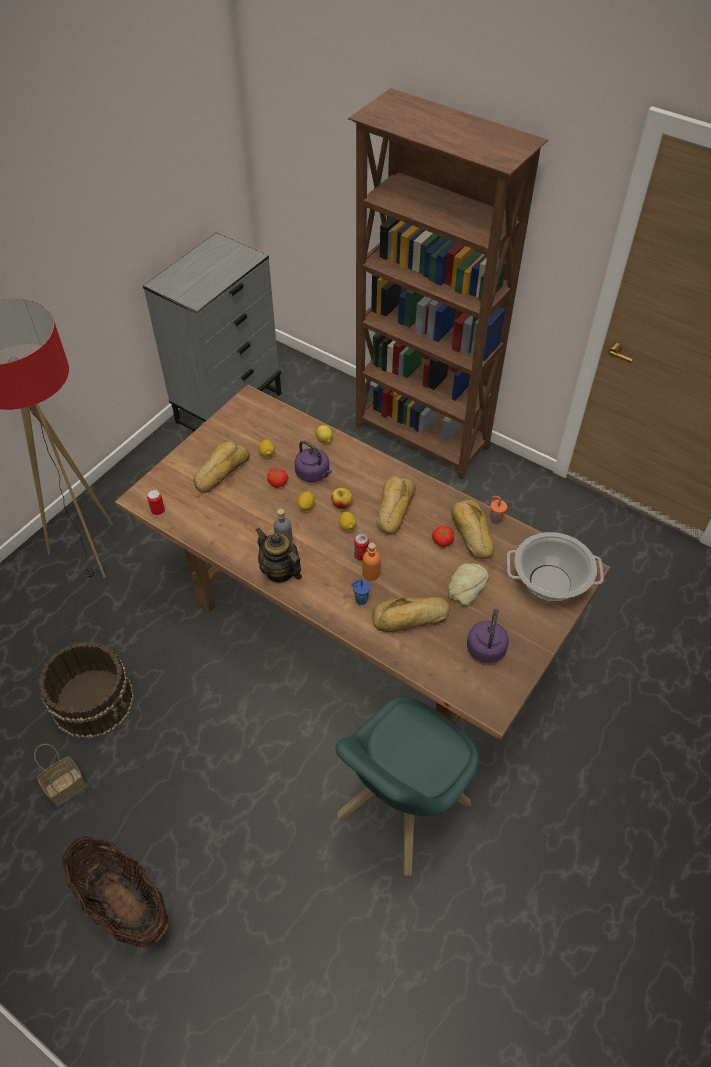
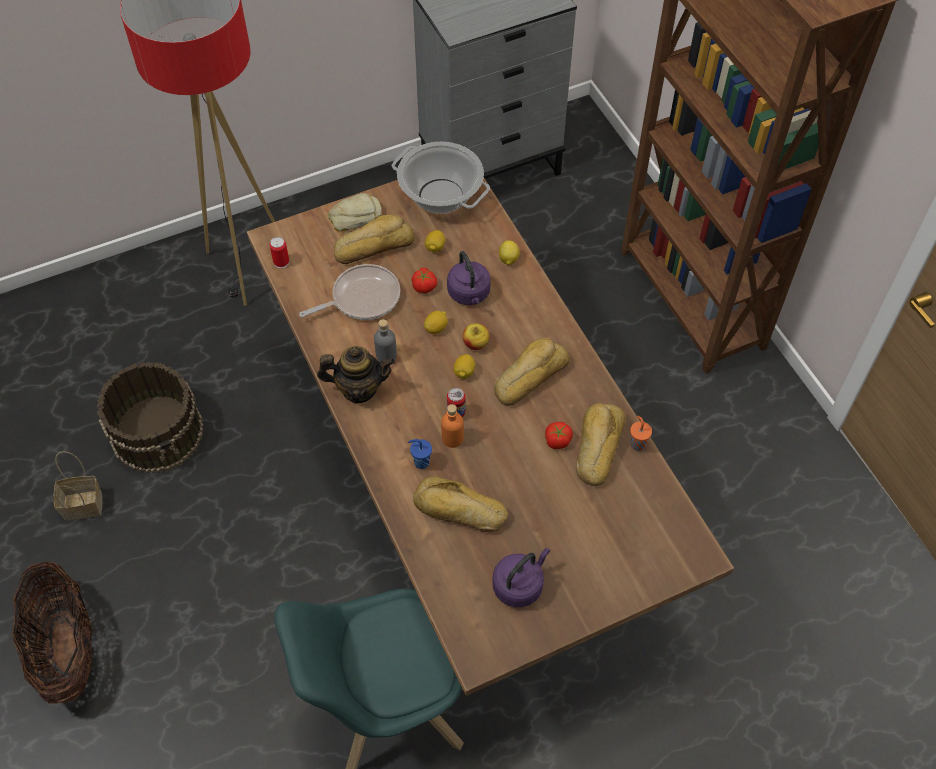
camera: 30 degrees right, 5 degrees up
teapot [256,528,302,583] -> teapot turned 105 degrees clockwise [317,346,395,403]
bread [448,563,489,606] -> bread moved to [328,193,381,231]
cooking pot [507,532,604,601] -> cooking pot moved to [392,142,490,214]
none -> frying pan [299,264,400,320]

